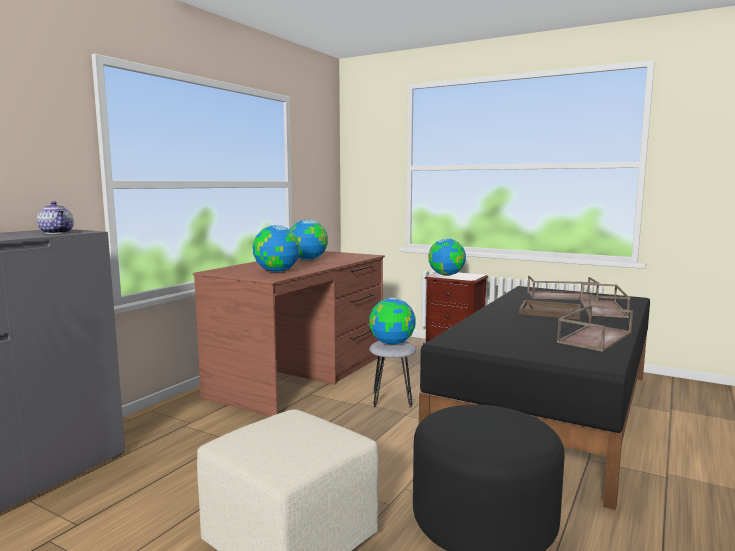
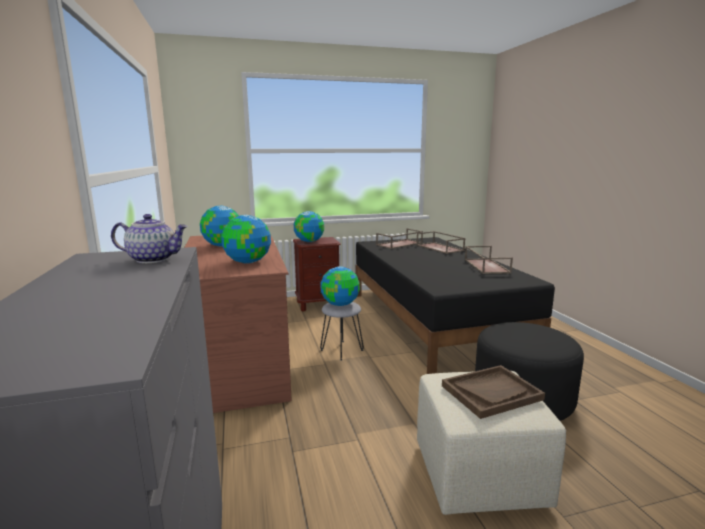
camera: 45 degrees left, 5 degrees up
brown tray [519,300,581,320] -> brown tray moved to [442,365,545,419]

